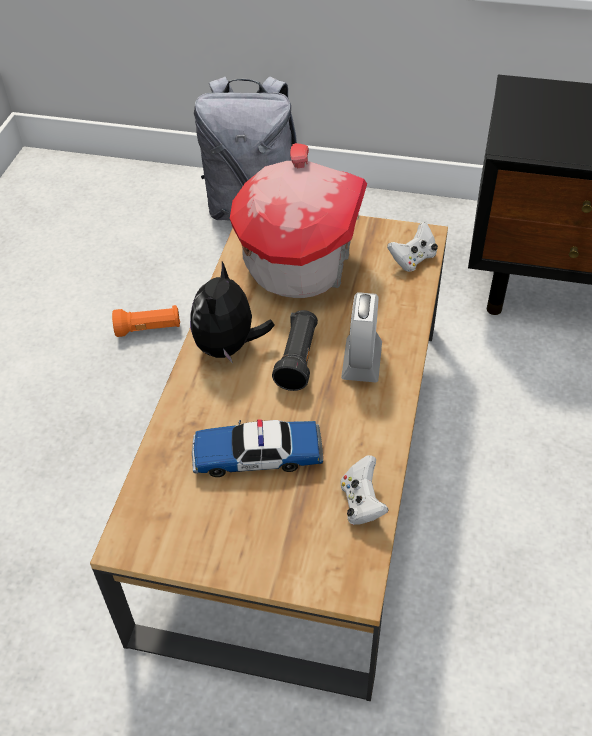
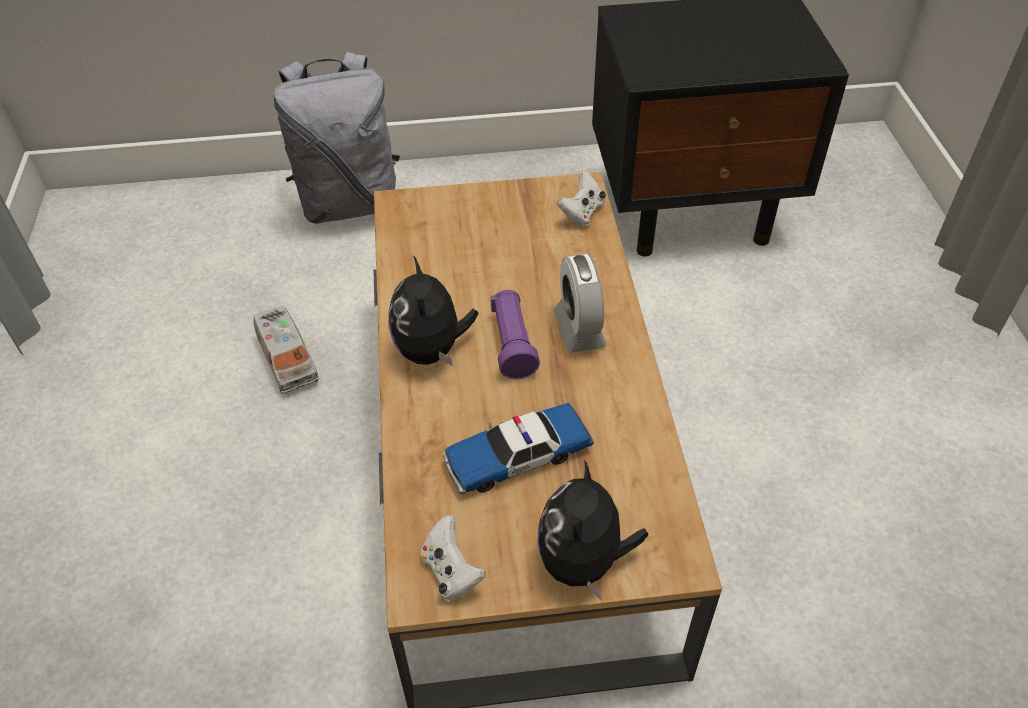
camera: 20 degrees left, 0 degrees up
orange flashlight [112,305,180,337] -> toy truck [254,306,319,394]
toy house [230,143,367,298] -> none
black flashlight [272,310,318,391] -> purple flashlight [490,290,540,379]
white game controller [341,455,389,525] -> white game controller moved to [420,515,486,601]
none -> plush toy [537,459,649,600]

